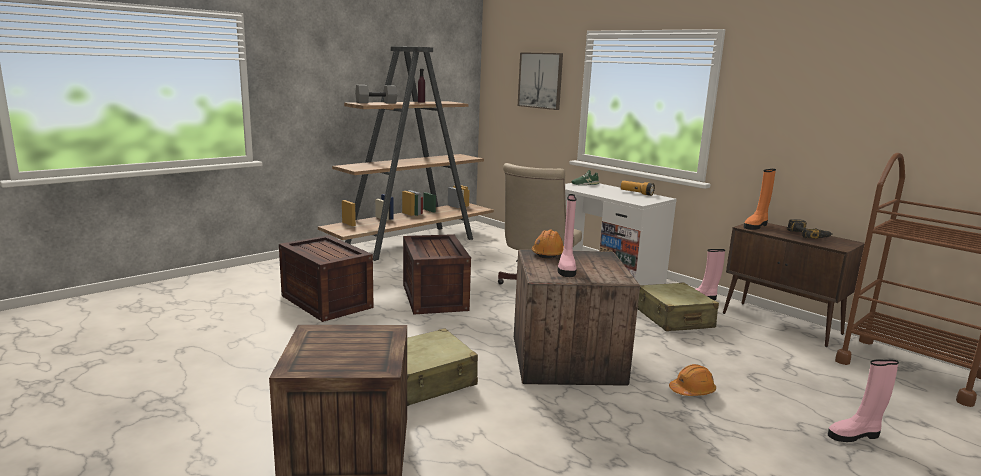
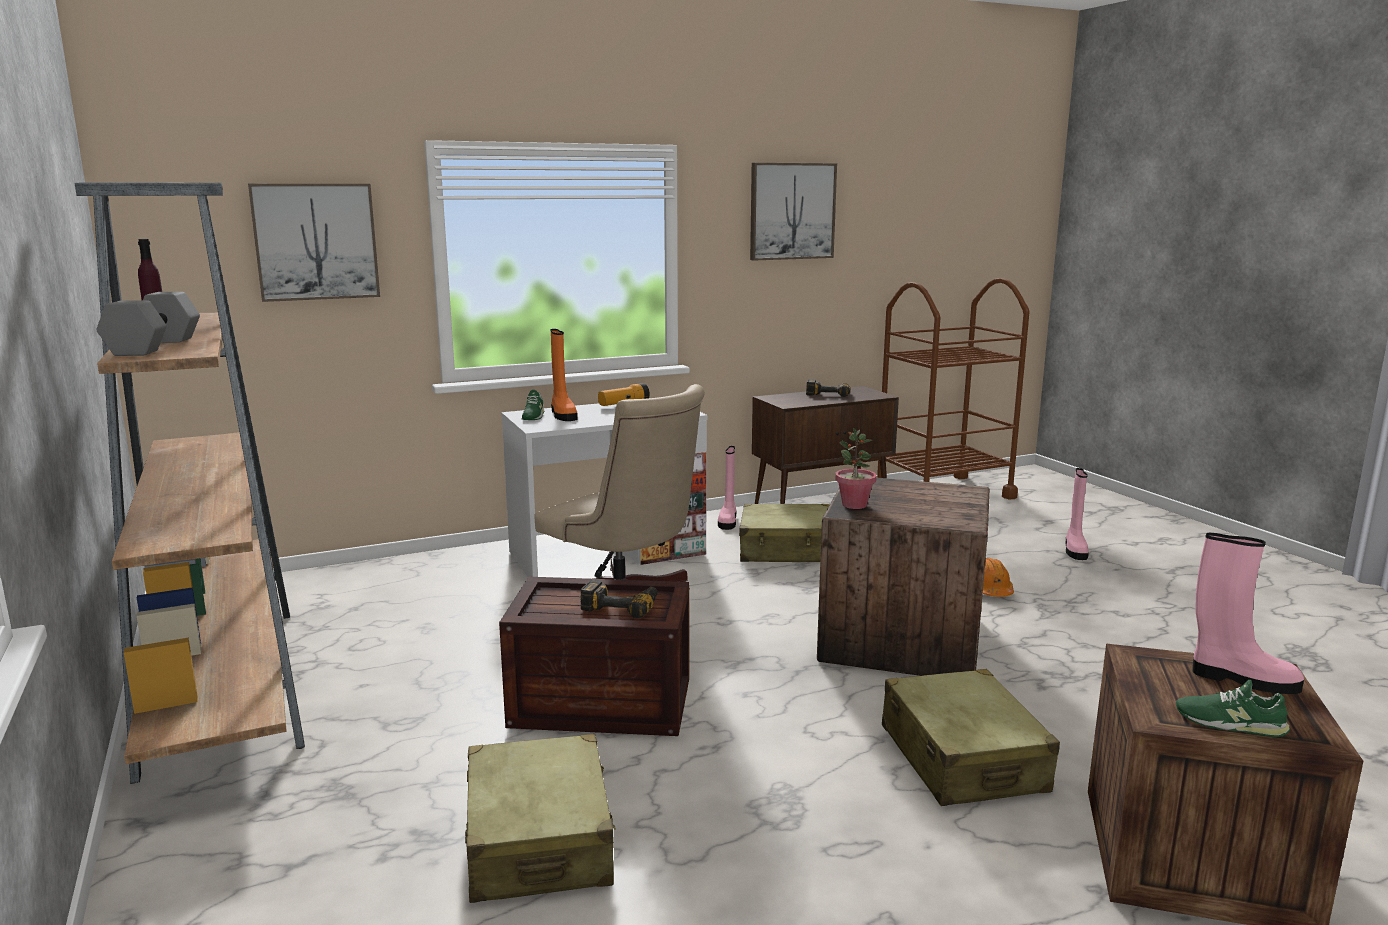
camera: 70 degrees left, 0 degrees up
crate [279,235,374,322] -> beige suitcase [465,734,616,903]
orange hard hat [532,230,564,259] -> potted plant [835,428,877,509]
pink boot [558,194,577,277] -> pink boot moved to [1192,533,1304,694]
orange boot [744,169,776,230] -> orange boot moved to [550,329,578,421]
none -> power drill [581,580,658,618]
none -> picture [750,163,837,261]
none -> green shoe [1176,680,1290,737]

